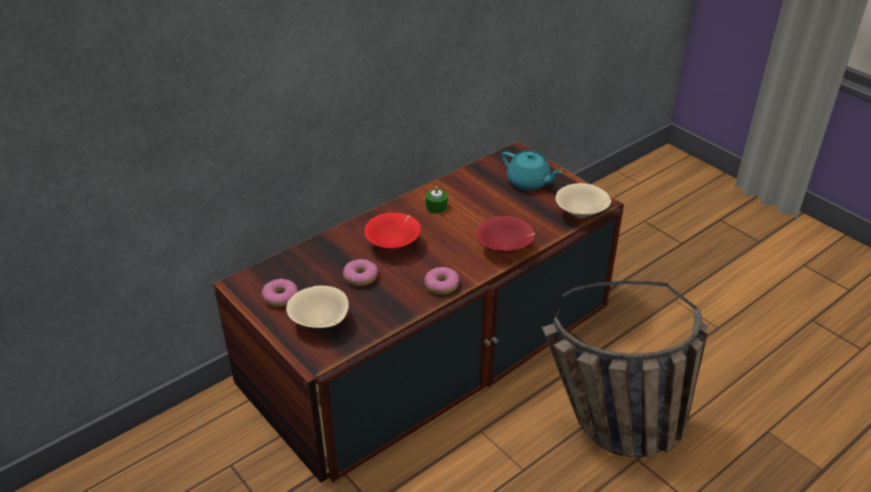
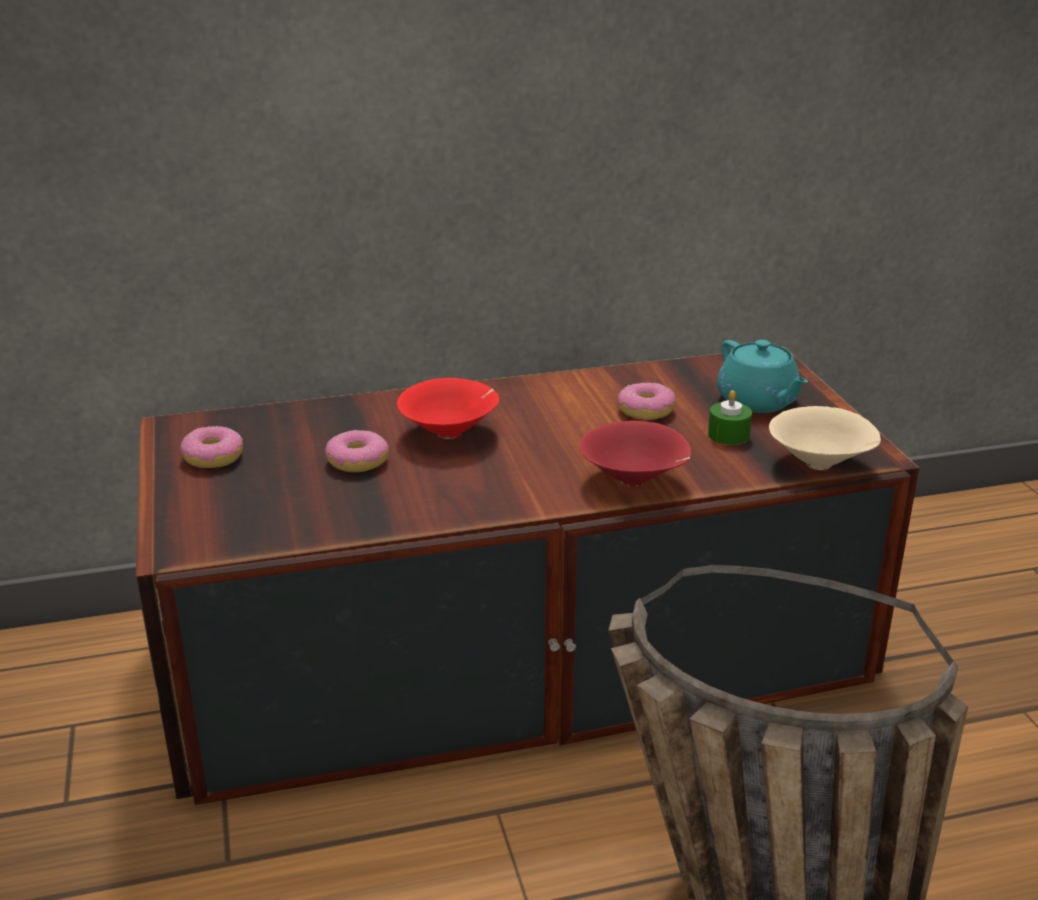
camera: 25 degrees right, 10 degrees down
beige bowl [286,286,349,328] -> none
donut [424,267,459,295] -> donut moved to [618,382,676,420]
green candle [426,186,447,214] -> green candle moved to [708,390,752,445]

